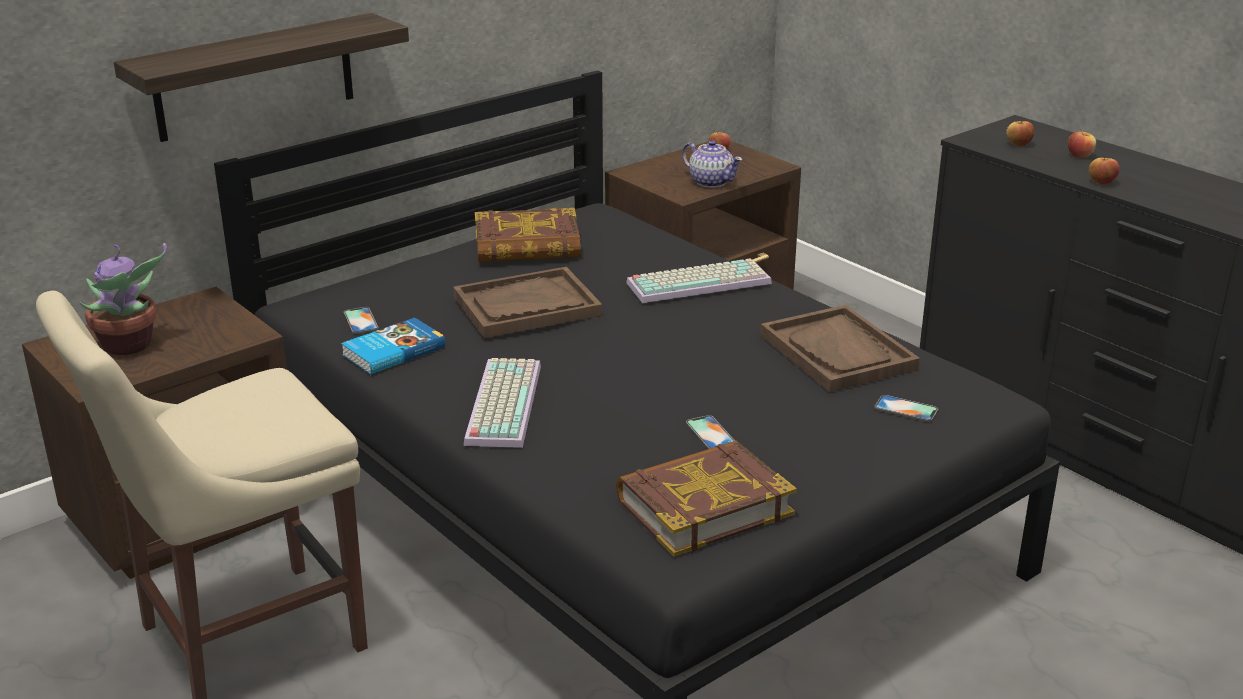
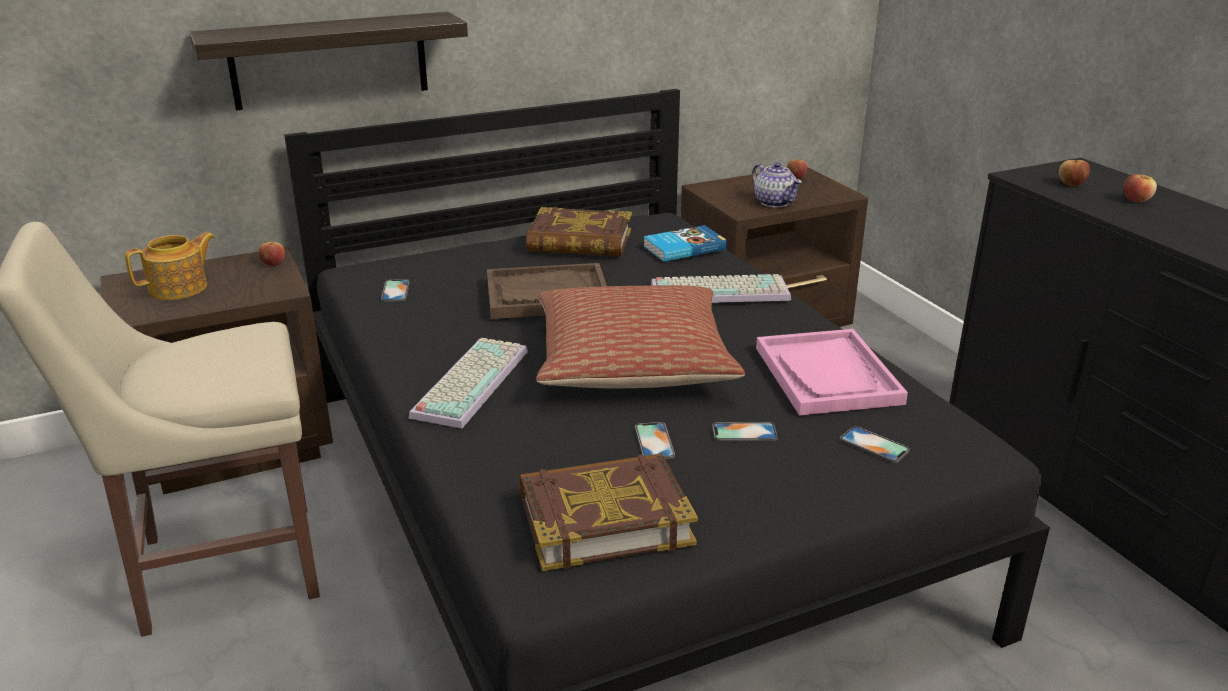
camera: 15 degrees right, 0 degrees up
potted plant [80,243,167,355] -> teapot [125,232,215,300]
book [341,318,445,375] -> book moved to [643,225,727,262]
brown tray [760,305,920,392] -> pink tray [756,329,908,415]
apple [1089,157,1119,185] -> apple moved to [258,242,285,266]
none -> pillow [536,285,745,389]
none -> phone [712,422,778,441]

